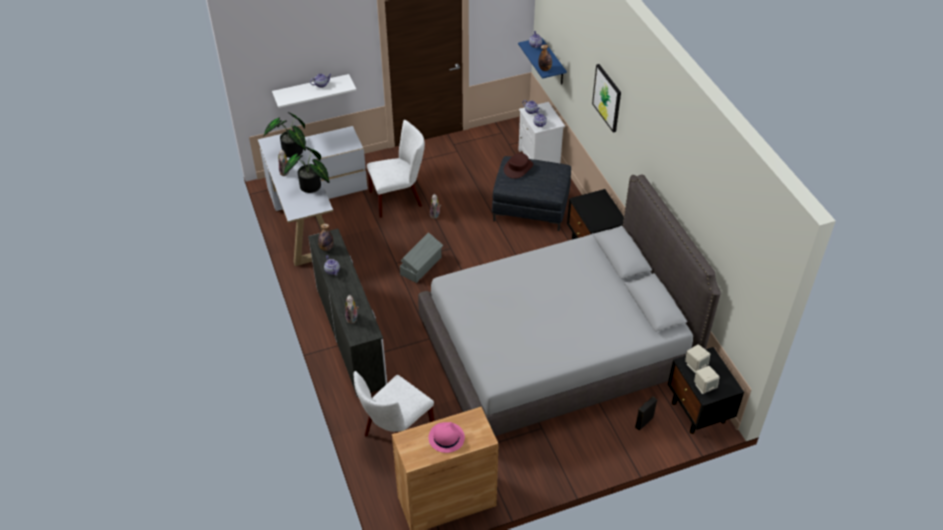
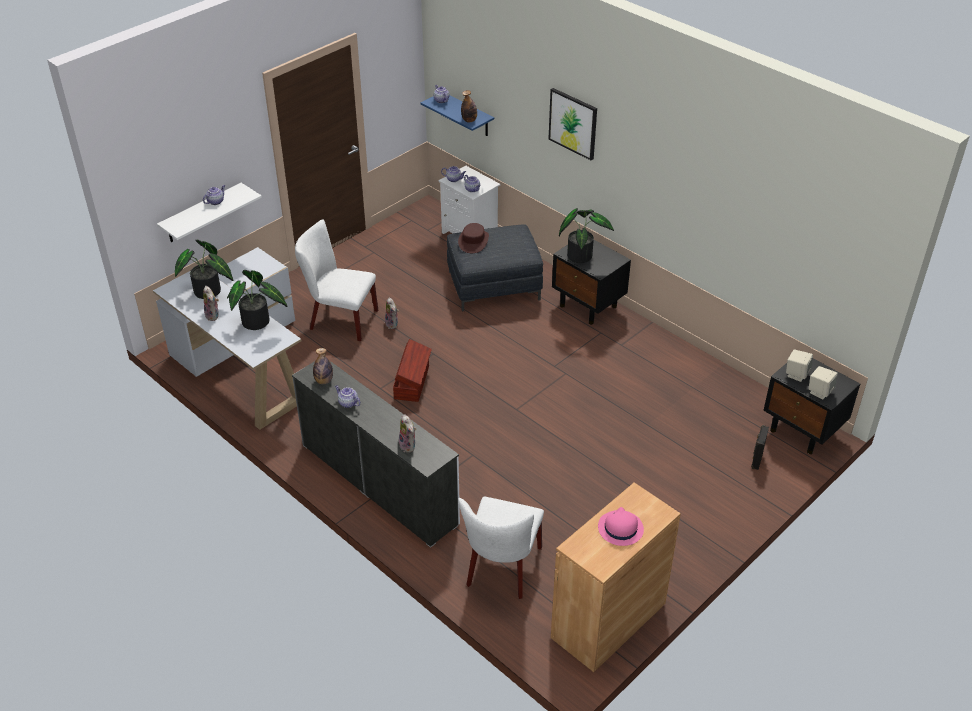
camera: 25 degrees left, 5 degrees down
white chair [367,120,425,218] -> white chair turned 120 degrees counterclockwise [295,219,378,341]
grey storage box [400,232,443,283] -> brown storage box [393,339,432,402]
grey bed [418,174,721,436] -> none
none -> potted plant [559,208,614,263]

